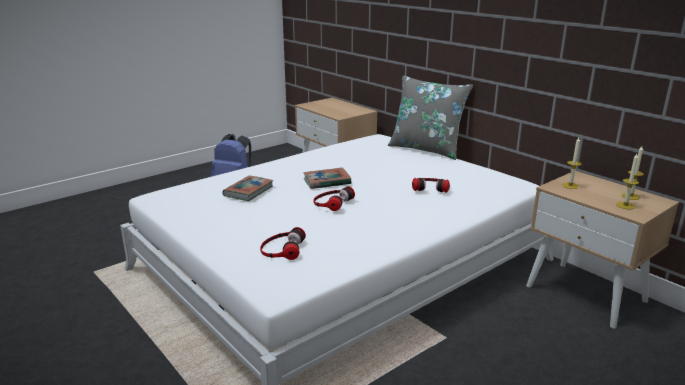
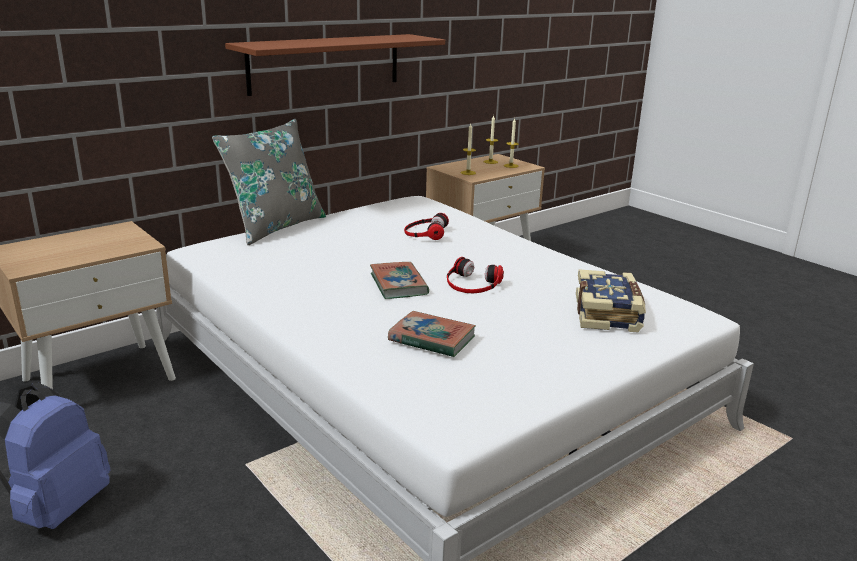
camera: 90 degrees left, 0 degrees up
headphones [260,227,306,260] -> book [576,269,646,332]
none -> brown shelf [225,34,445,96]

